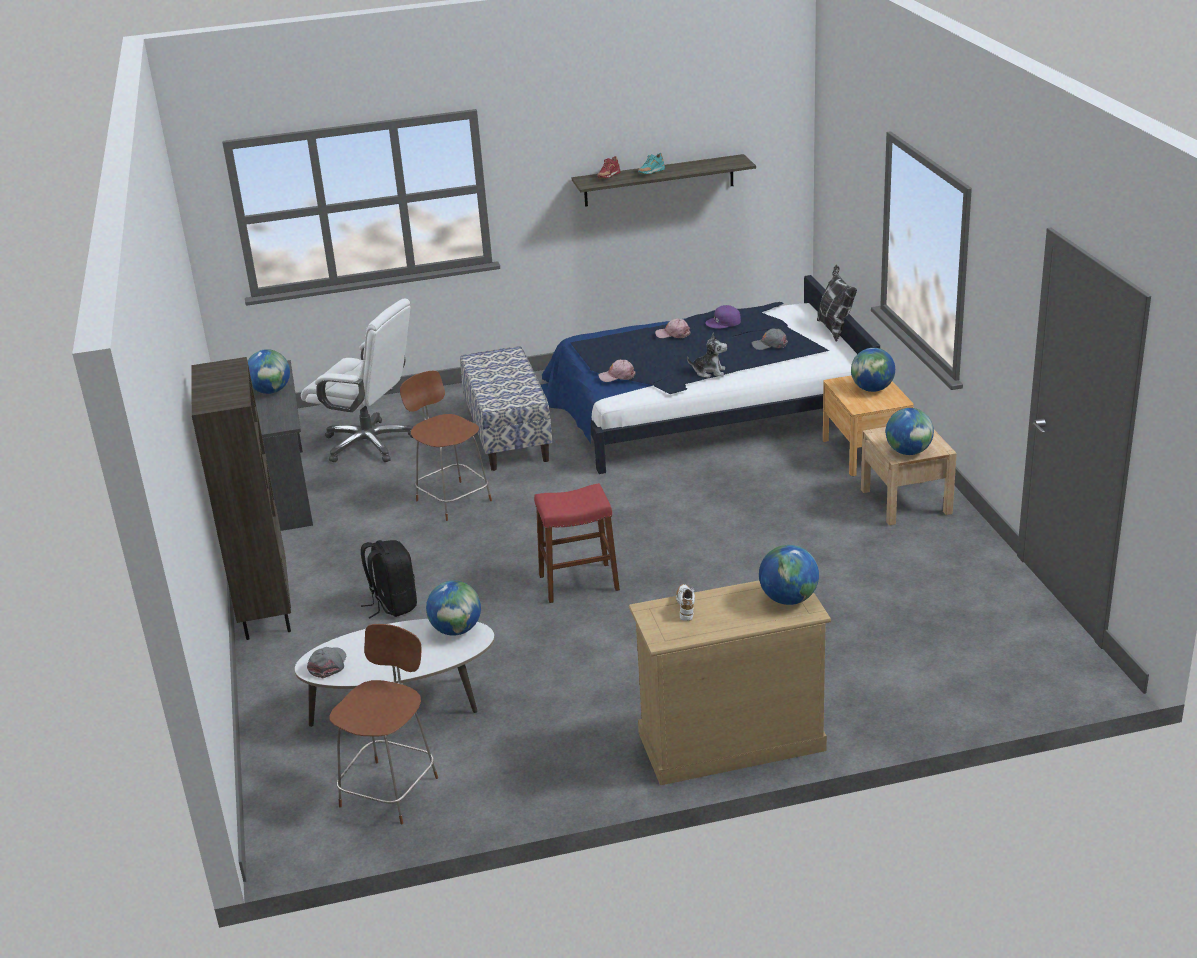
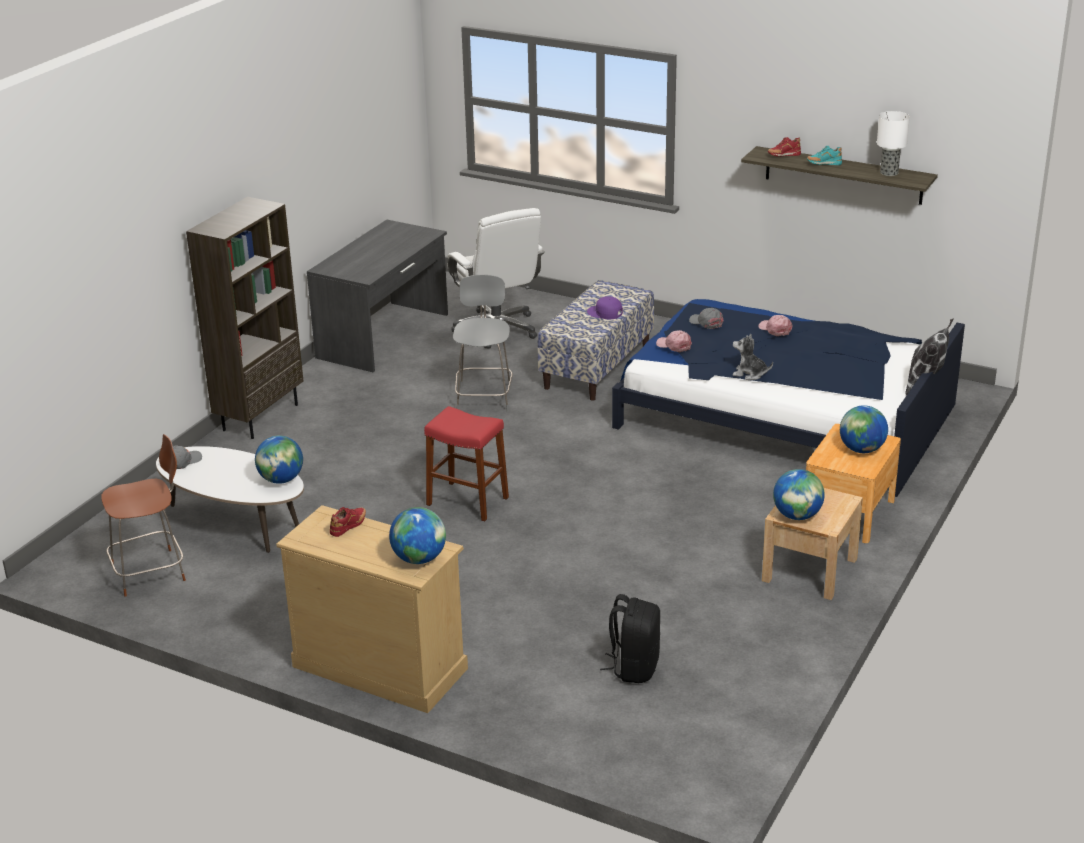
camera: 40 degrees right, 0 degrees up
globe [248,349,290,394] -> none
black backpack [361,540,417,618] -> black backpack moved to [600,594,660,683]
brown stool [400,371,492,521] -> grey stool [453,275,513,412]
white shoe [676,584,695,621] -> red shoe [330,507,366,537]
plush toy [687,333,727,378] -> plush toy turned 150 degrees clockwise [733,334,773,380]
purple cap [705,305,741,329] -> purple cap moved to [587,296,623,320]
grey cap [752,328,788,350] -> grey cap moved to [689,308,724,329]
none -> table lamp [877,111,910,176]

